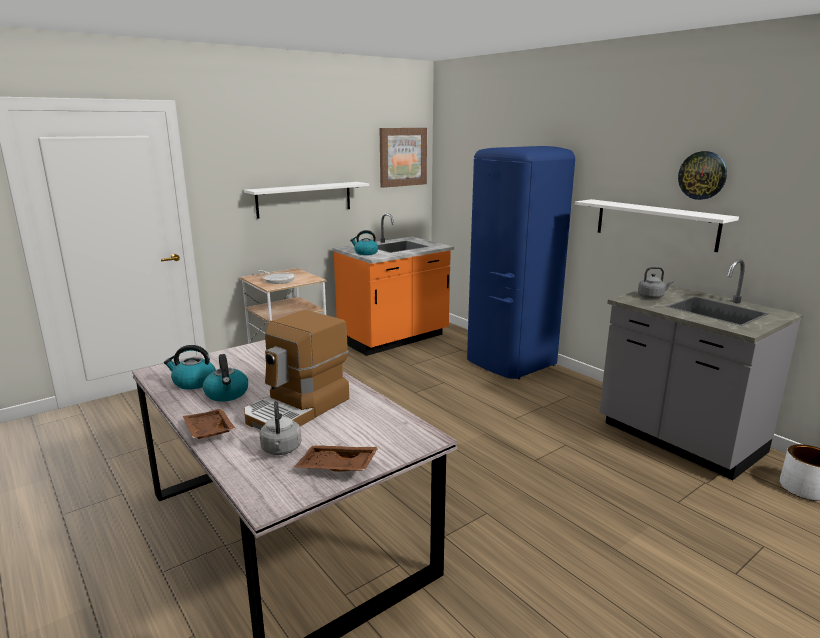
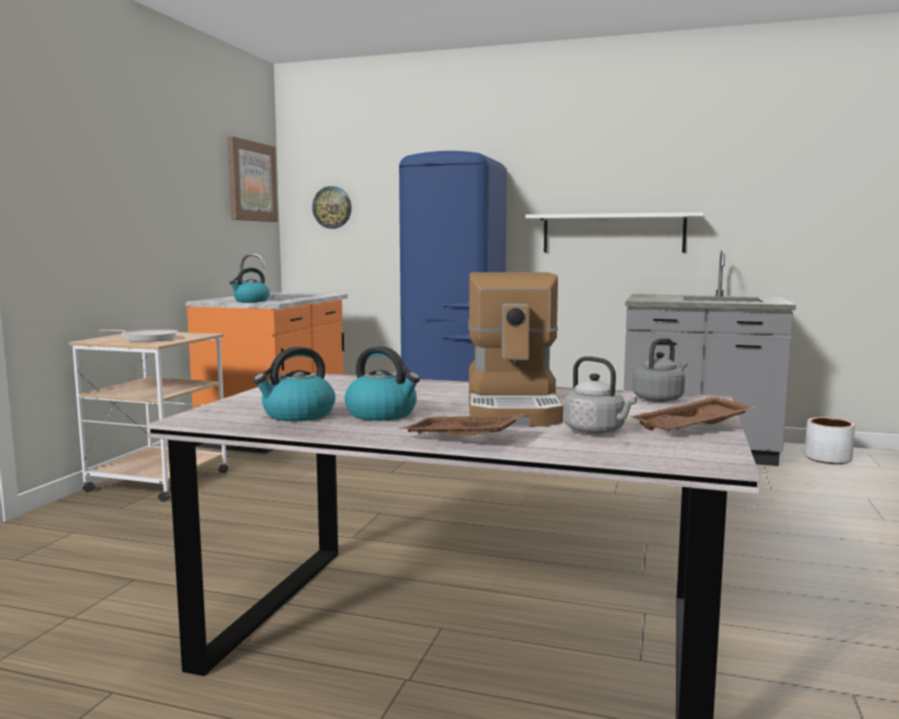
camera: 35 degrees left, 10 degrees down
white shelf [244,182,369,219] -> none
grey kettle [638,267,673,299] -> grey kettle moved to [632,338,687,402]
wall clock [678,151,727,200] -> wall clock moved to [312,186,351,229]

